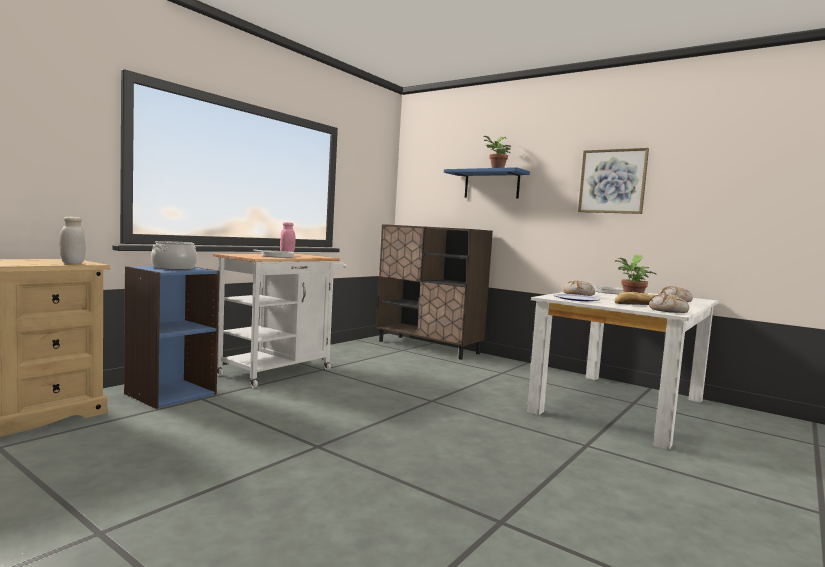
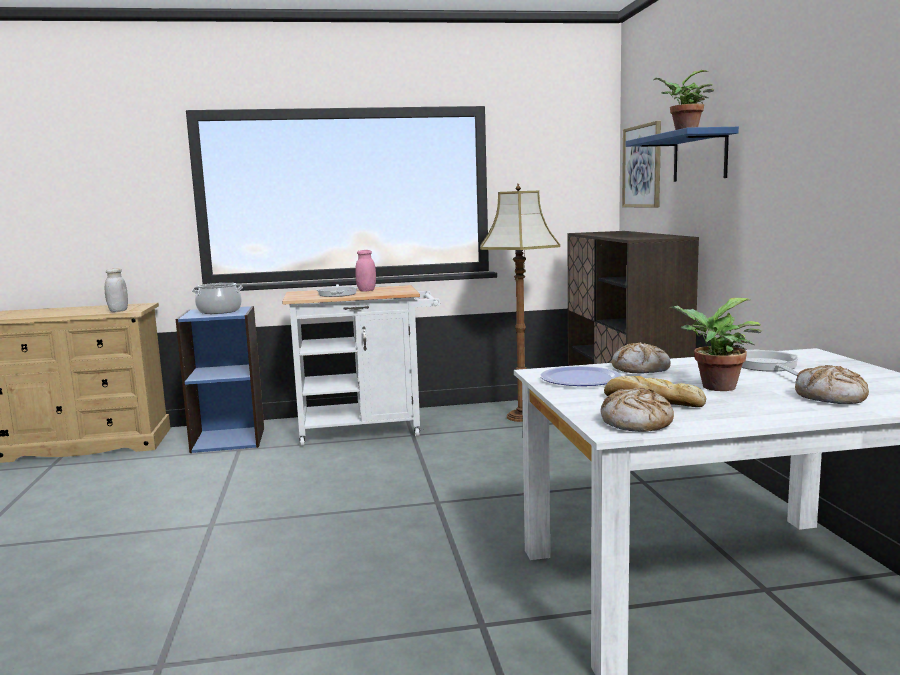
camera: 45 degrees right, 5 degrees up
picture [578,148,649,214] -> picture moved to [622,121,661,207]
none -> floor lamp [480,184,560,422]

